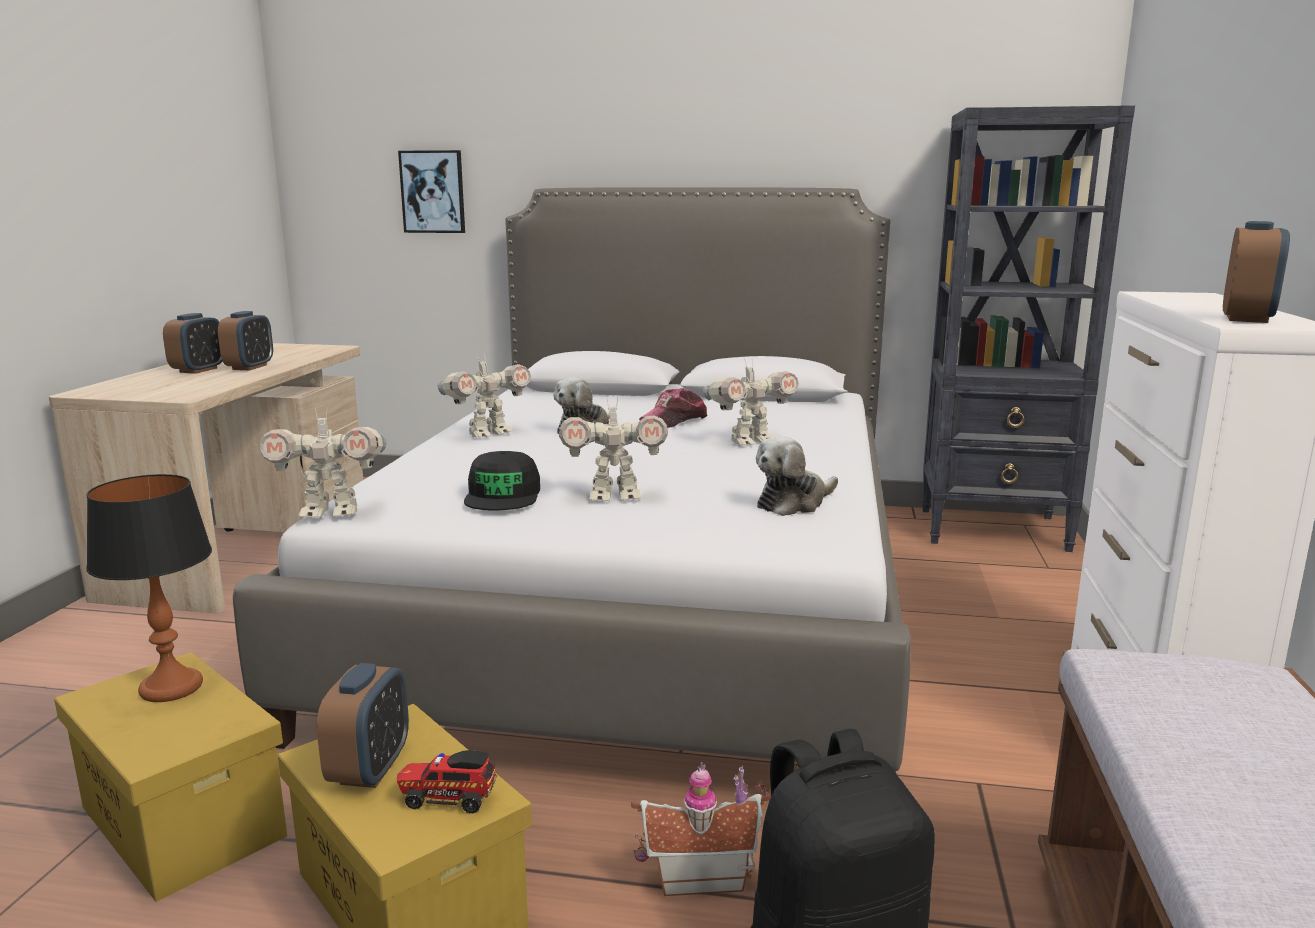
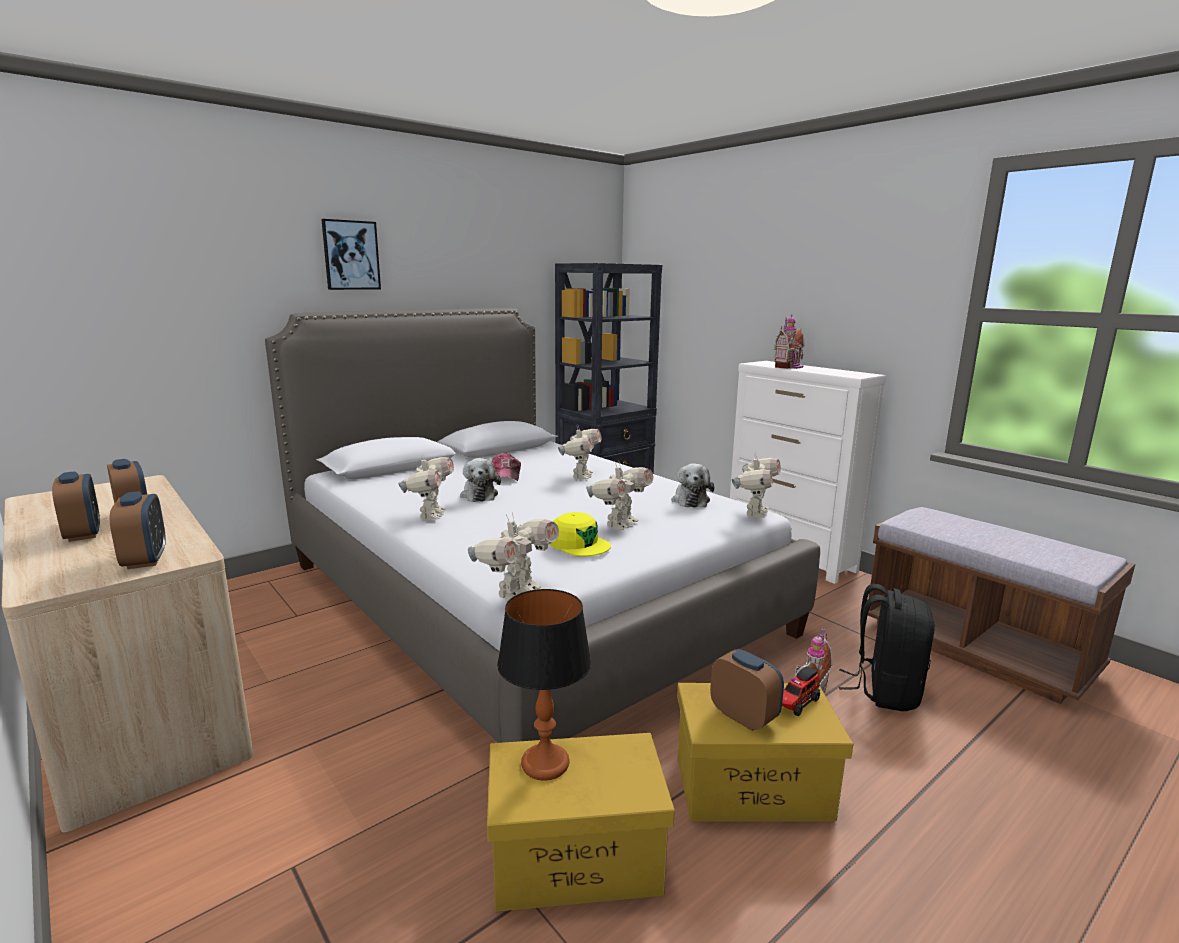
camera: 50 degrees left, 0 degrees up
picture [398,150,465,233] -> picture moved to [321,219,381,290]
black cap [464,451,540,511] -> yellow cap [549,512,611,556]
alarm clock [1223,221,1290,323] -> alarm clock moved to [110,491,166,569]
none -> toy robot [732,452,781,518]
none -> toy house [774,314,805,369]

